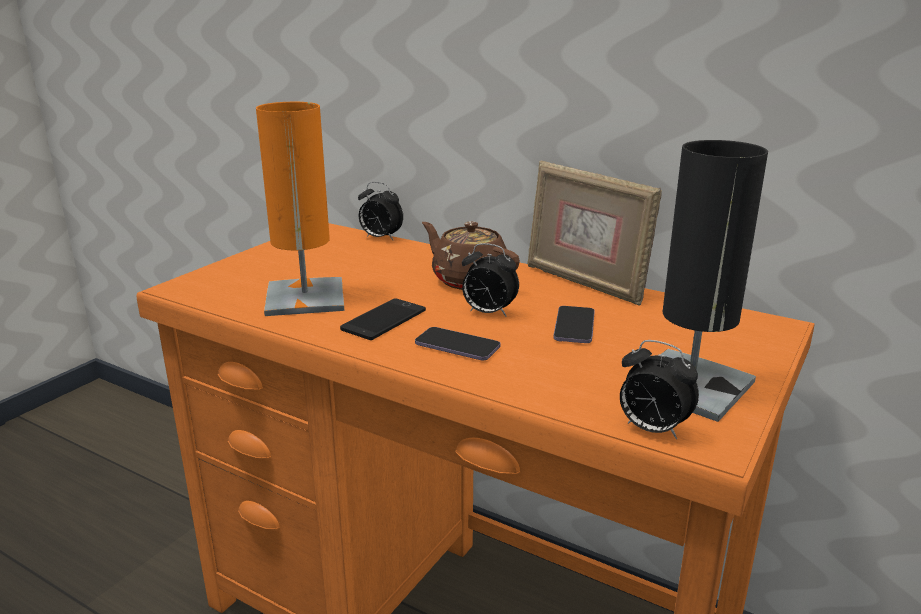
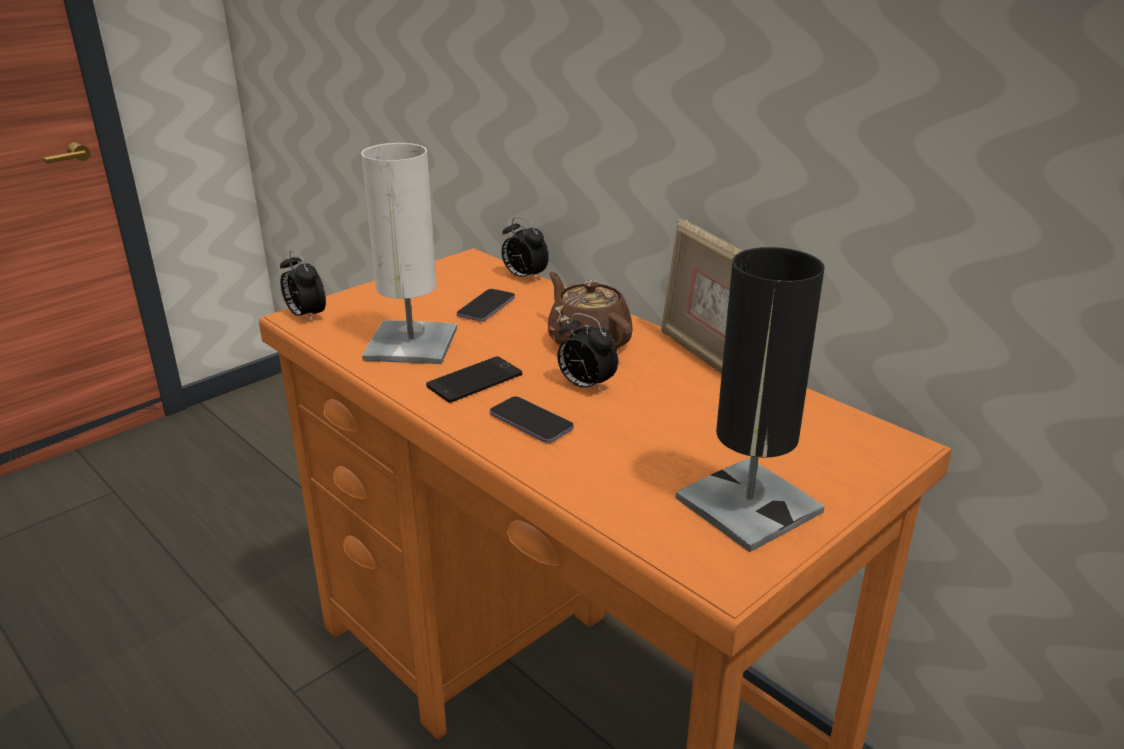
camera: 15 degrees right, 5 degrees up
orange table lamp [256,102,344,316] -> white table lamp [361,143,457,364]
phone [553,306,595,343] -> phone moved to [457,289,515,322]
alarm clock [620,340,699,439] -> alarm clock moved to [280,250,326,323]

